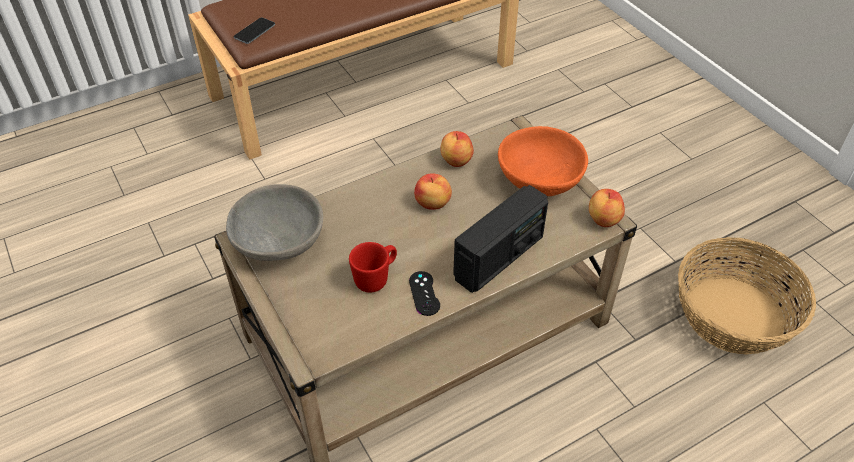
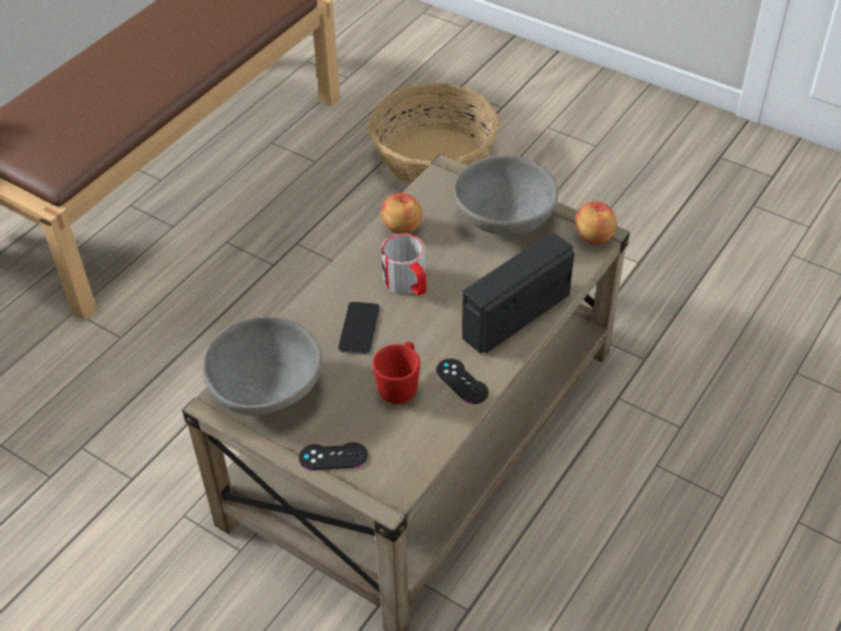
camera: 25 degrees left, 0 degrees up
phone [234,18,275,44] -> phone moved to [338,302,380,355]
apple [414,173,452,210] -> mug [381,234,427,295]
radio [453,185,548,293] -> radio turned 150 degrees counterclockwise [462,233,574,353]
orange bowl [498,126,588,196] -> grey bowl [454,155,558,235]
basket [678,237,816,355] -> basket moved to [369,83,499,185]
none -> black game controller [299,442,368,470]

